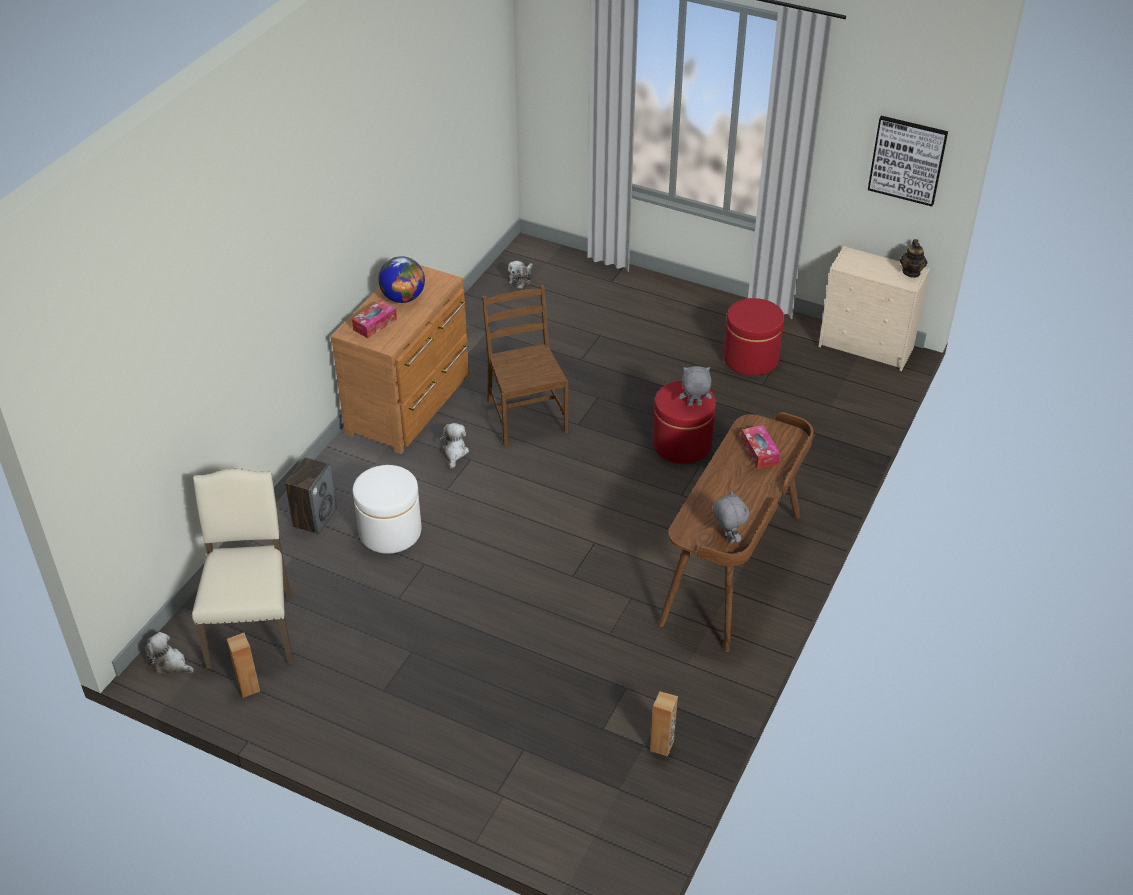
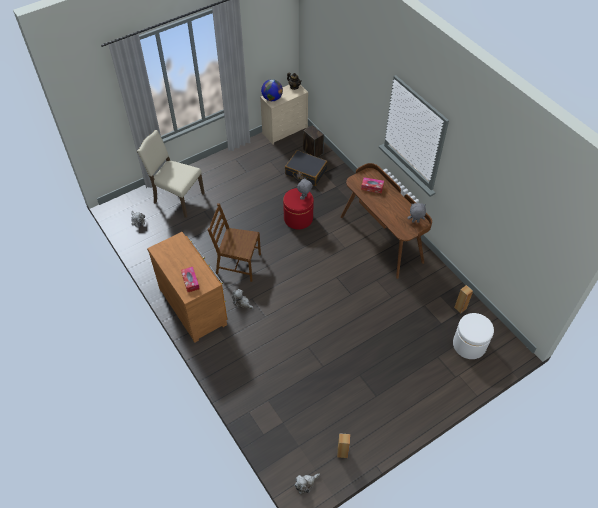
camera: 60 degrees left, 10 degrees up
beige chair [192,468,294,669] -> beige chair moved to [137,130,205,218]
speaker [285,457,337,535] -> speaker moved to [303,125,324,157]
white ottoman [353,465,422,554] -> white ottoman moved to [453,313,494,359]
globe [378,256,425,303] -> globe moved to [261,79,283,101]
red ottoman [724,298,784,376] -> none
picture [868,116,948,206] -> none
none -> black suitcase [285,150,327,186]

